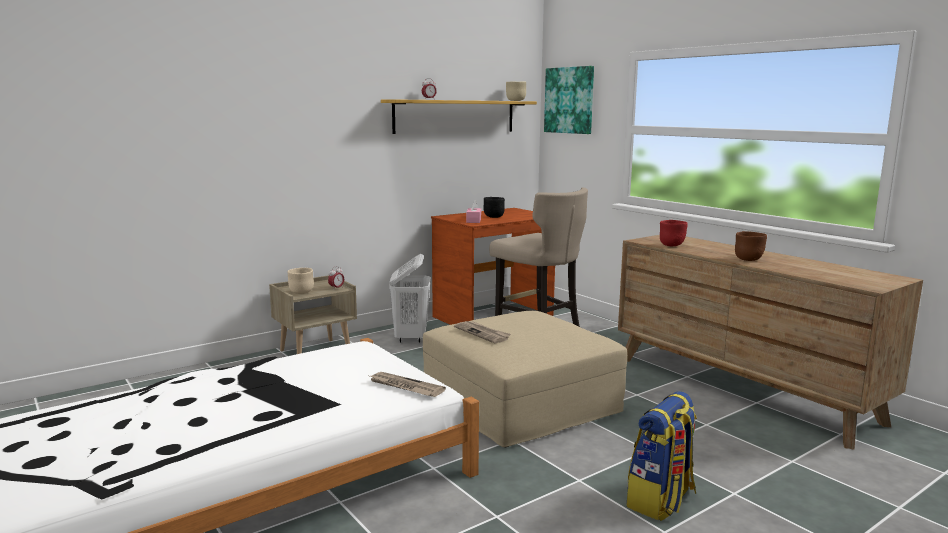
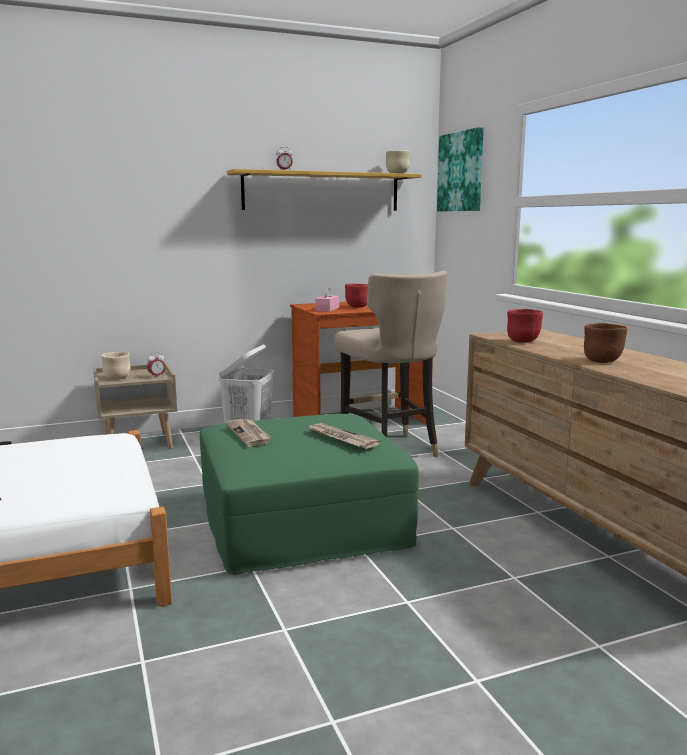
camera: 15 degrees right, 0 degrees up
newspaper [370,372,446,397] -> newspaper moved to [307,423,381,449]
beige ottoman [423,311,627,448] -> green ottoman [200,414,419,575]
black bowl [483,197,505,218] -> red bowl [345,284,368,307]
backpack [626,391,697,521] -> none

